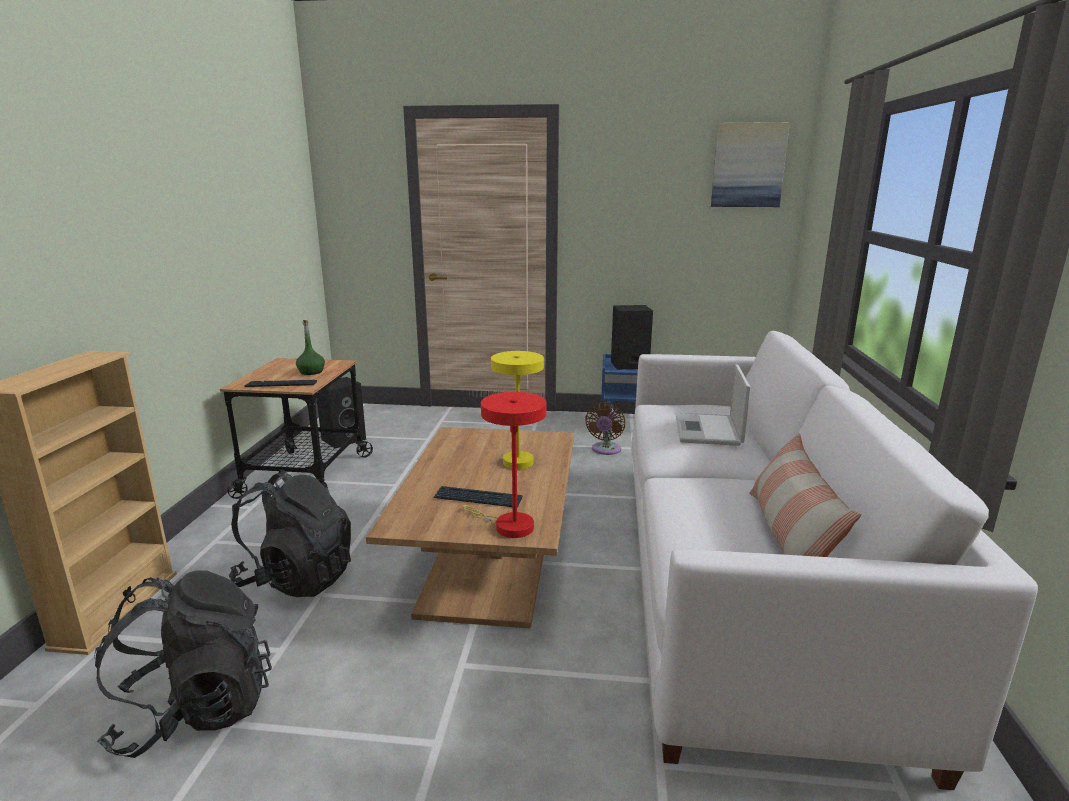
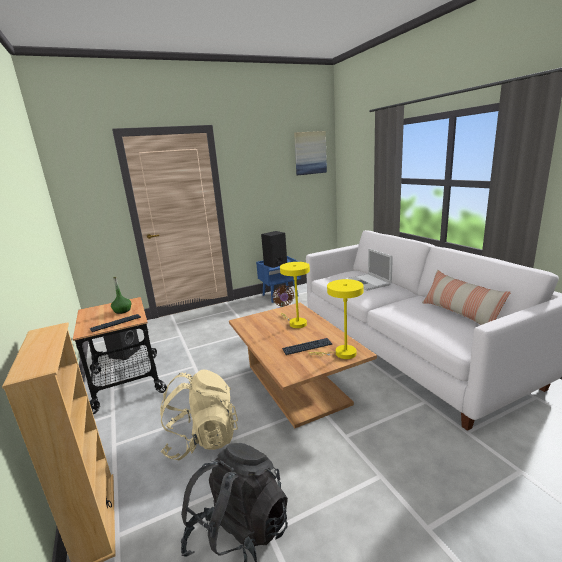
camera: 30 degrees left, 0 degrees up
black backpack [229,470,351,597] -> beige backpack [160,370,238,461]
red table lamp [463,392,547,538] -> yellow table lamp [309,279,364,359]

